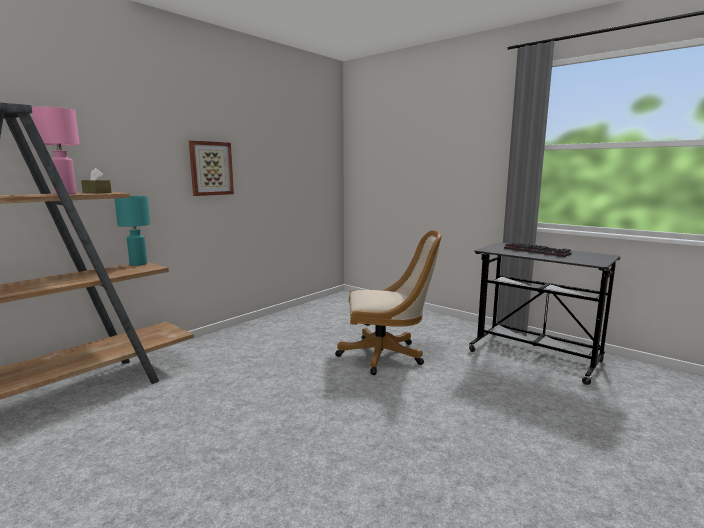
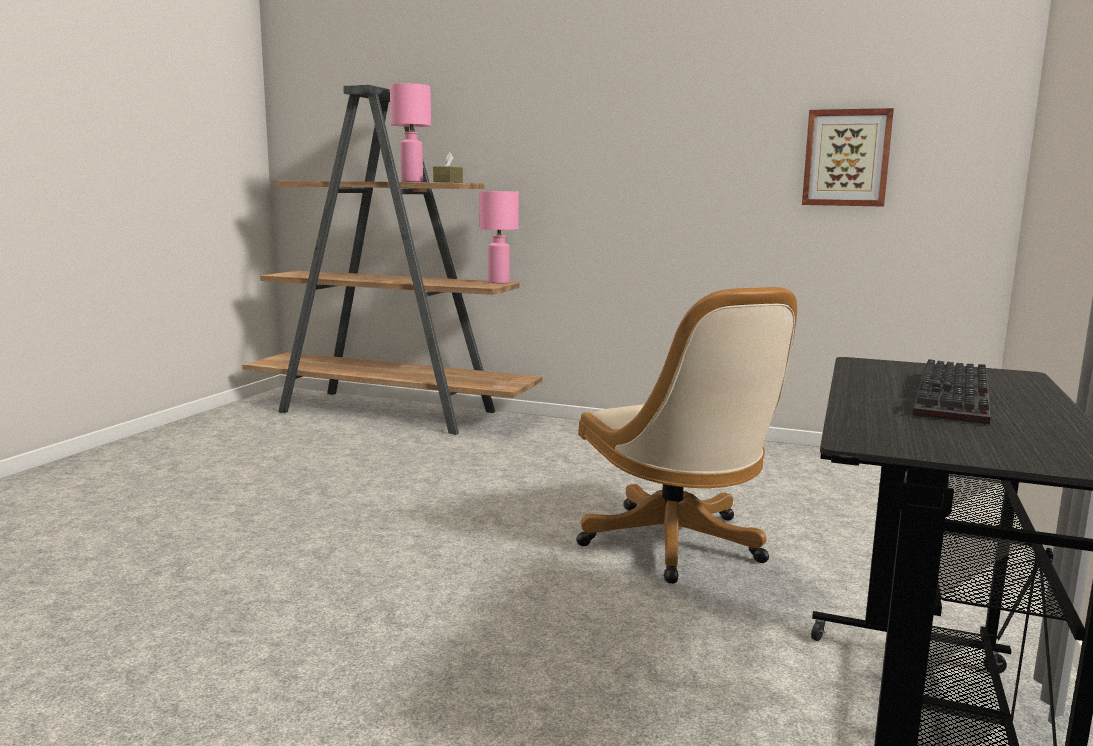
camera: 70 degrees right, 0 degrees up
turquoise table lamp [114,196,150,266] -> pink table lamp [479,191,519,284]
picture [189,141,234,196] -> picture moved to [802,108,894,207]

